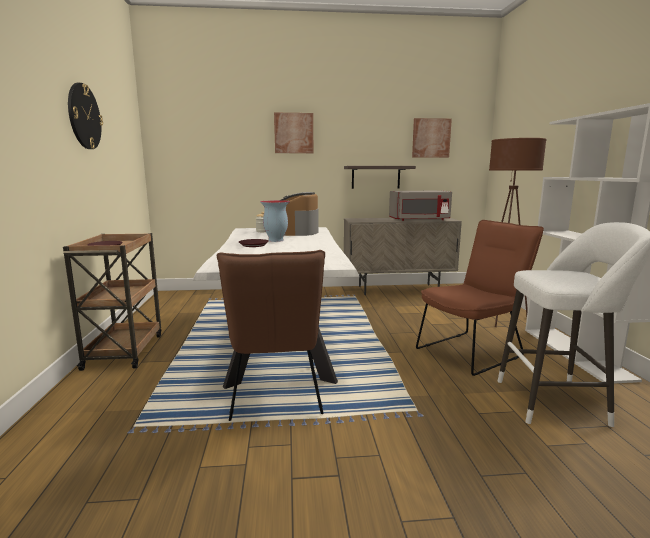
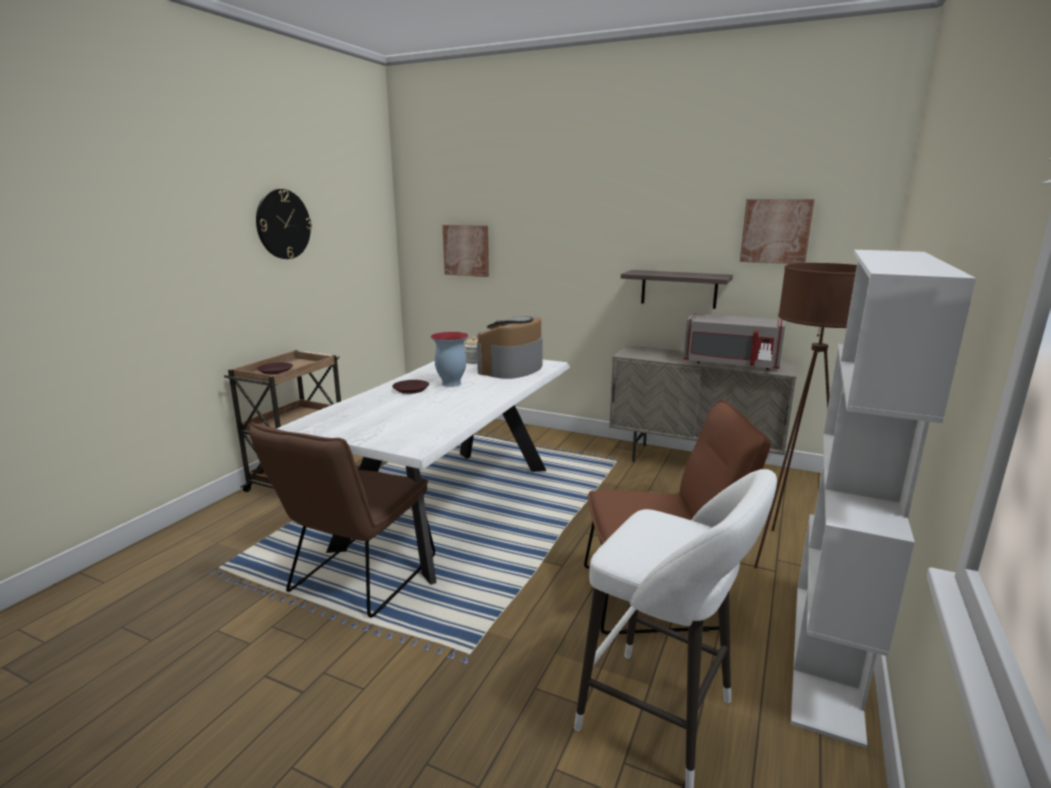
camera: 30 degrees right, 5 degrees up
picture [274,113,313,153] -> picture moved to [443,225,489,277]

